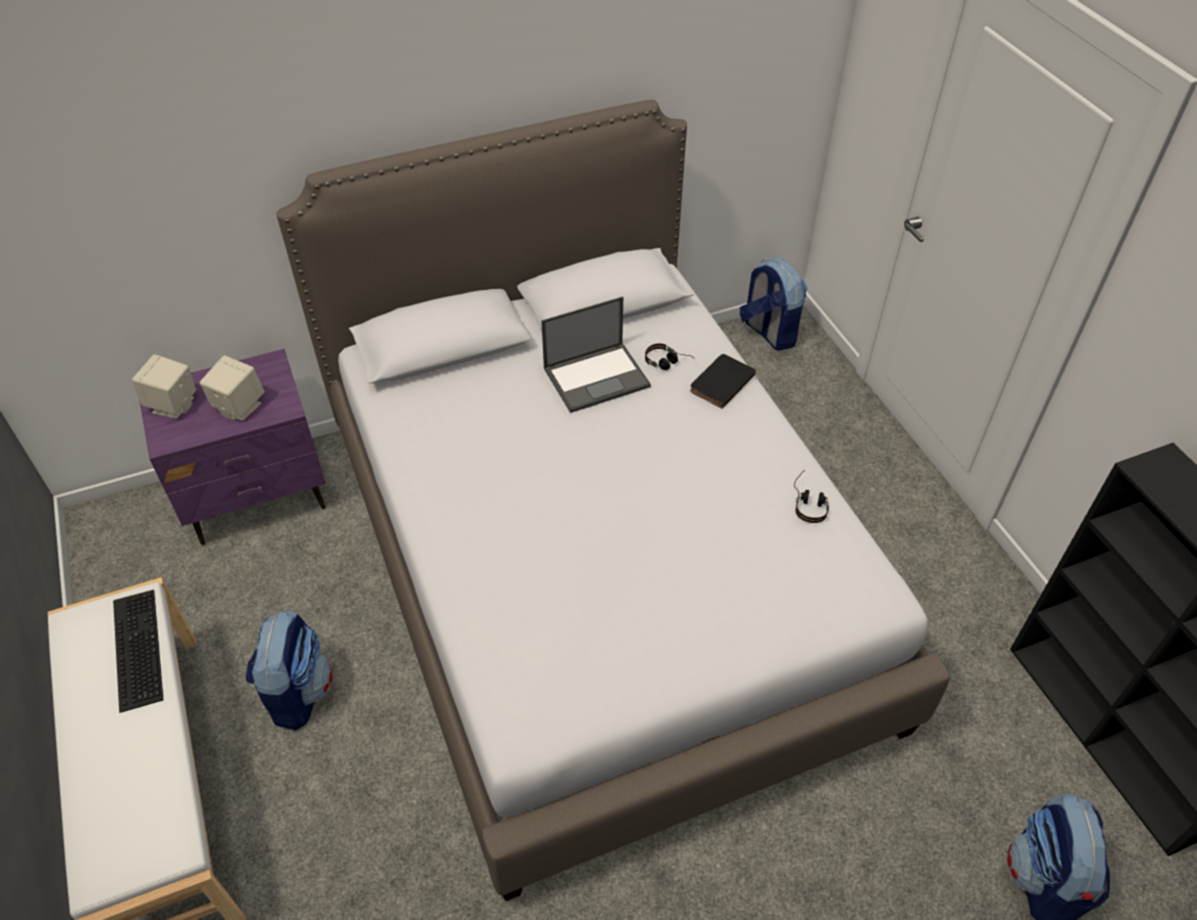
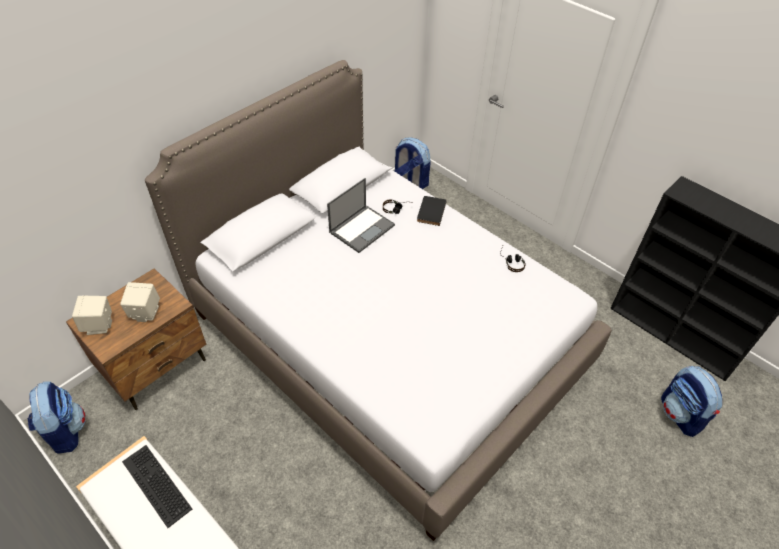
camera: 25 degrees left, 0 degrees up
purple nightstand [140,349,326,545] -> brown nightstand [66,268,207,410]
backpack [246,610,332,730] -> backpack moved to [28,381,85,454]

